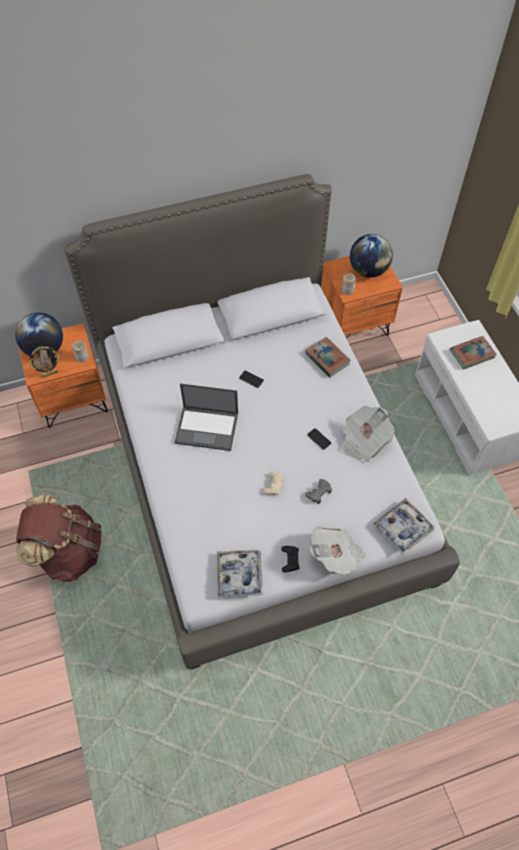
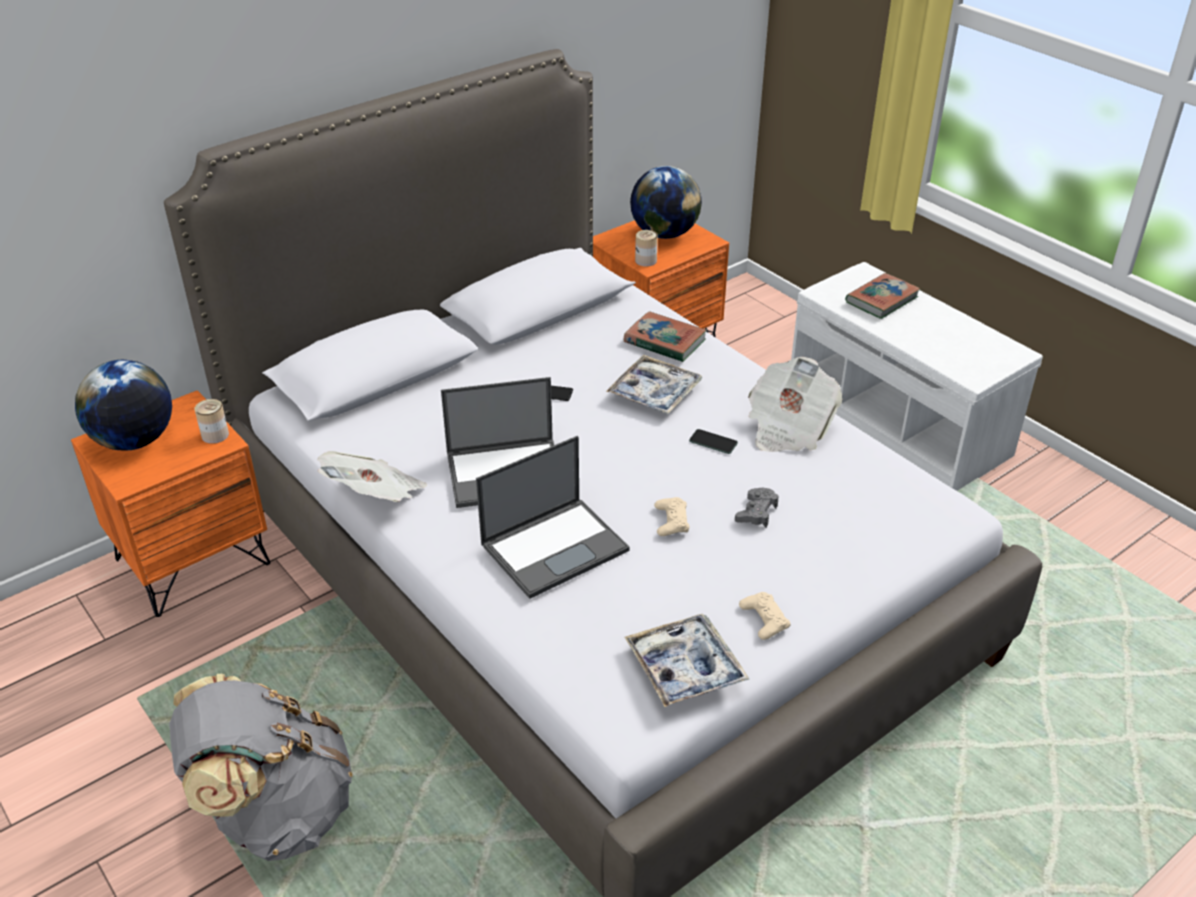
camera: 20 degrees left, 20 degrees down
brown backpack [16,494,102,582] -> grey backpack [169,674,353,861]
picture frame [29,346,60,378] -> none
black game controller [281,546,300,573] -> beige game controller [739,592,791,640]
newspaper [309,526,366,575] -> newspaper moved to [317,451,427,502]
tray [373,498,435,555] -> tray moved to [606,355,702,414]
none -> laptop [476,436,630,599]

